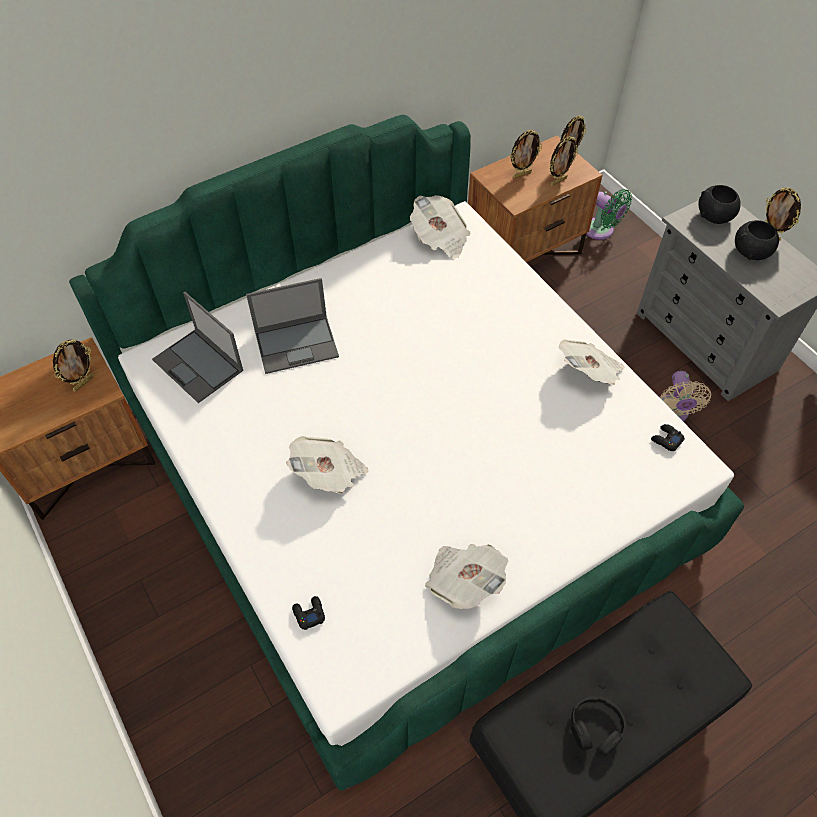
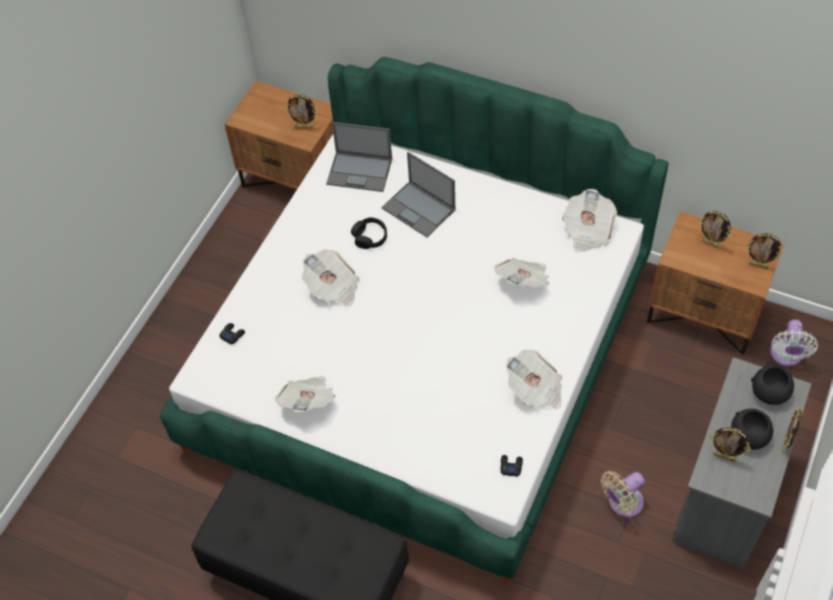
camera: 60 degrees right, 0 degrees up
laptop [152,292,243,403] -> laptop turned 90 degrees counterclockwise [326,122,392,192]
picture frame [550,136,578,186] -> picture frame moved to [710,427,751,462]
black headphones [571,696,626,756] -> black headphones moved to [351,217,387,249]
green fan [586,189,632,240] -> white fan [770,320,818,367]
none -> newspaper [494,258,549,287]

